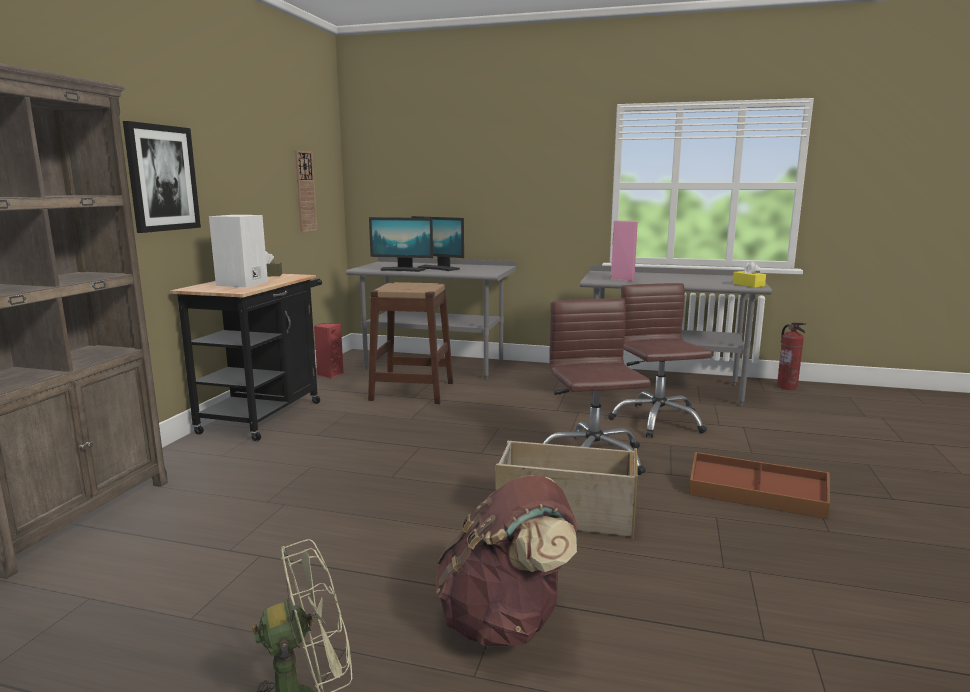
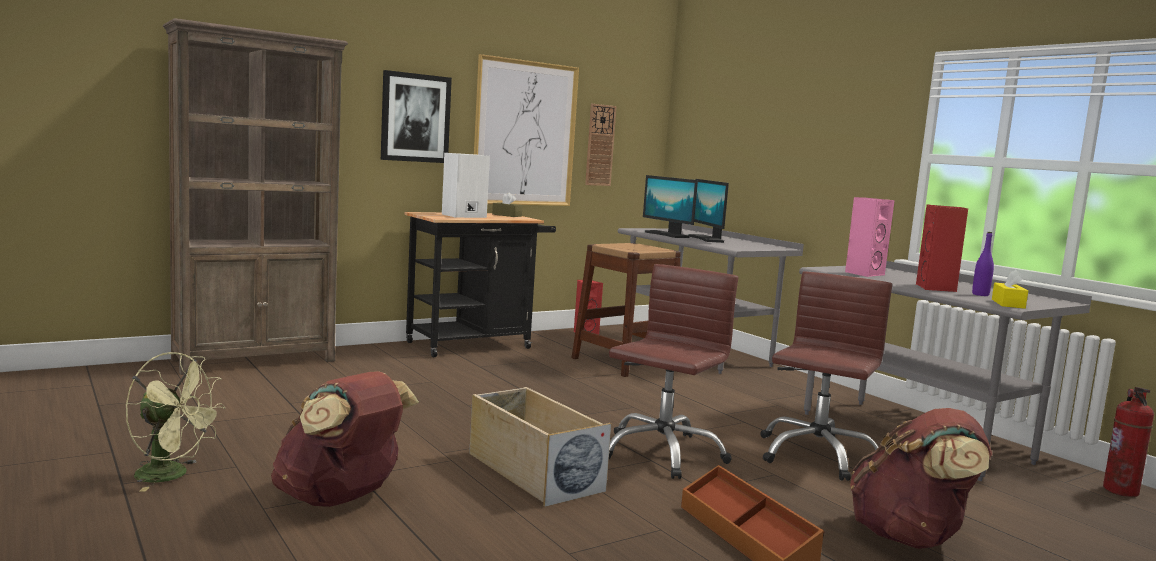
camera: 40 degrees right, 5 degrees down
none -> picture [474,54,579,206]
none -> brown backpack [850,408,992,549]
none -> red speaker [916,205,968,292]
none -> purple bottle [972,232,994,296]

